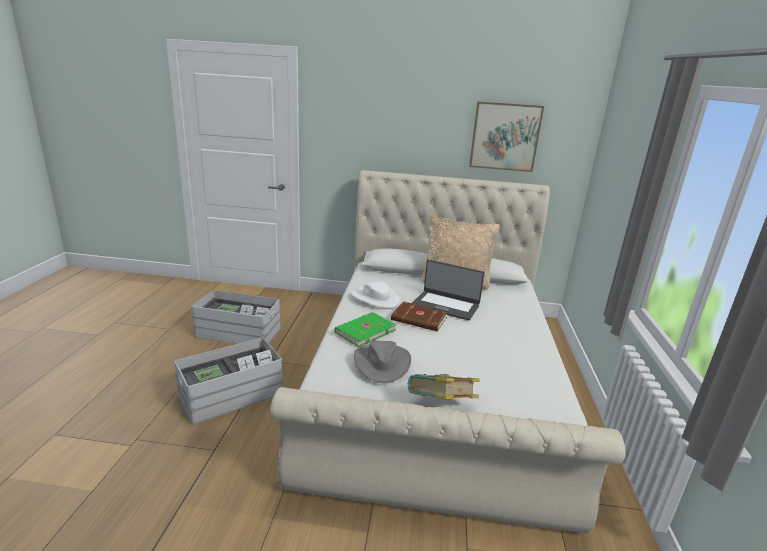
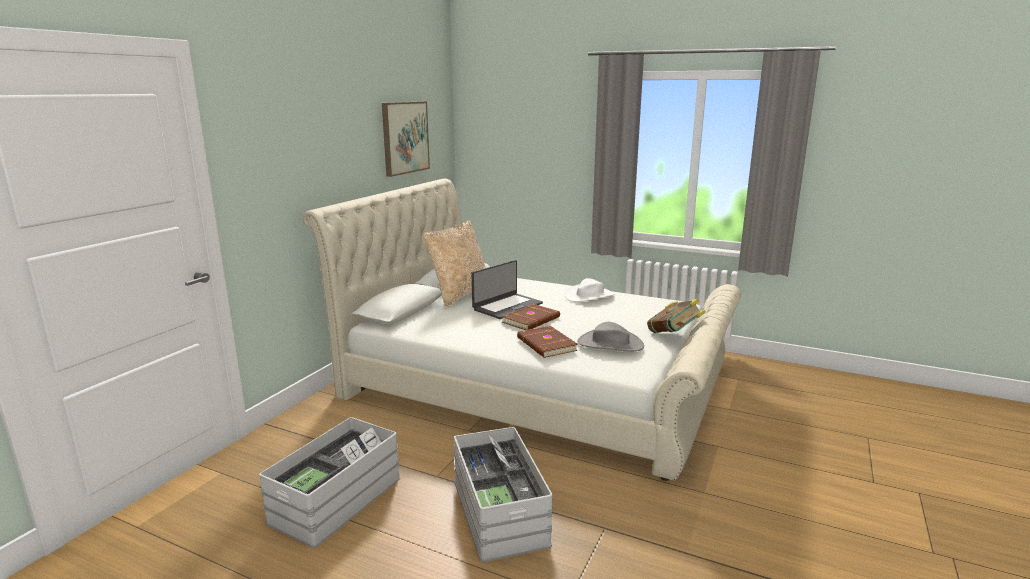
camera: 70 degrees left, 5 degrees down
green book [334,312,396,347] -> brown book [517,326,578,358]
white hat [351,281,401,308] -> white hat moved to [565,278,615,302]

